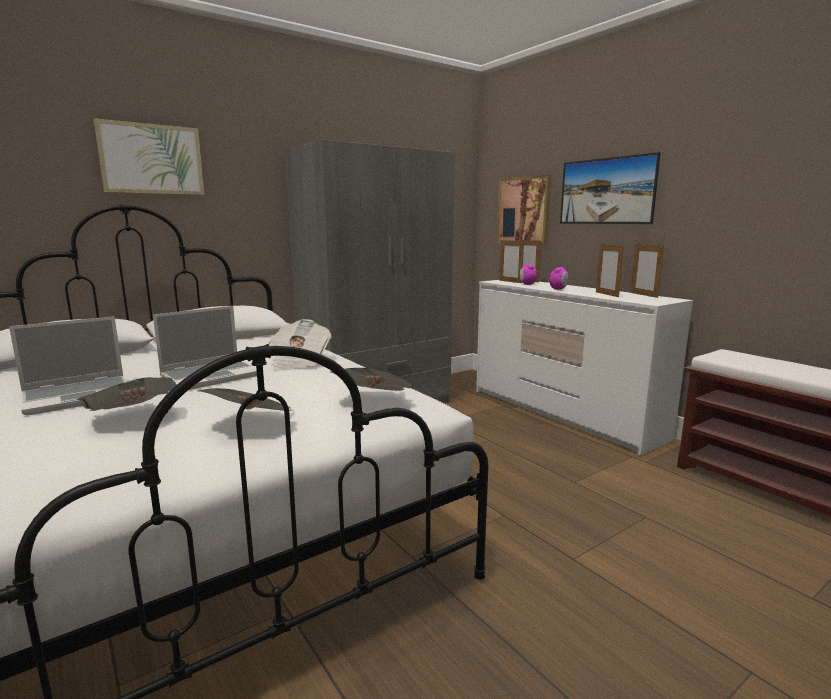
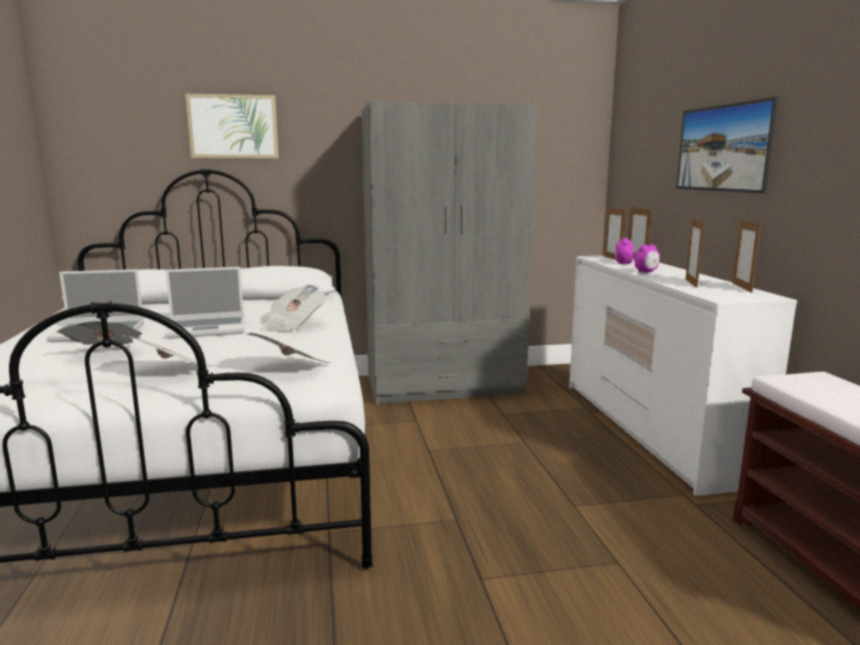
camera: 25 degrees right, 0 degrees up
picture [497,174,551,245] -> none

